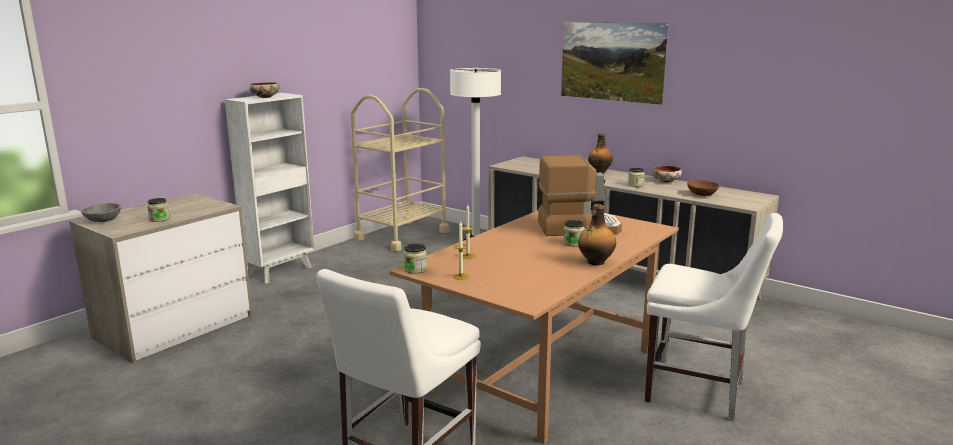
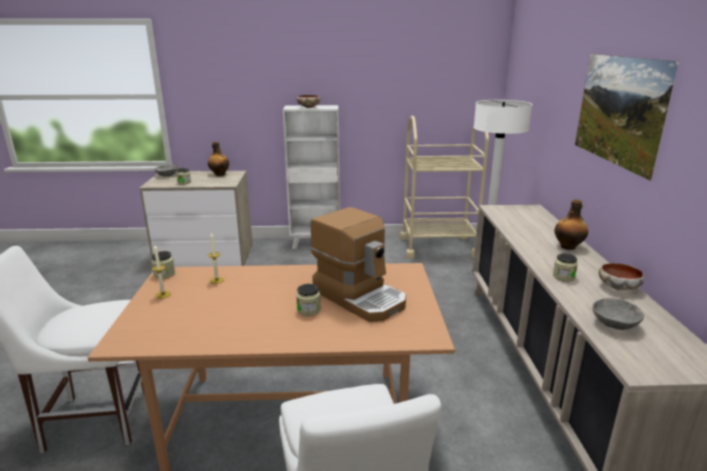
camera: 50 degrees right, 5 degrees up
bottle [578,204,616,265] -> bottle moved to [208,142,229,176]
brown bowl [687,180,719,196] -> grey bowl [592,298,644,330]

